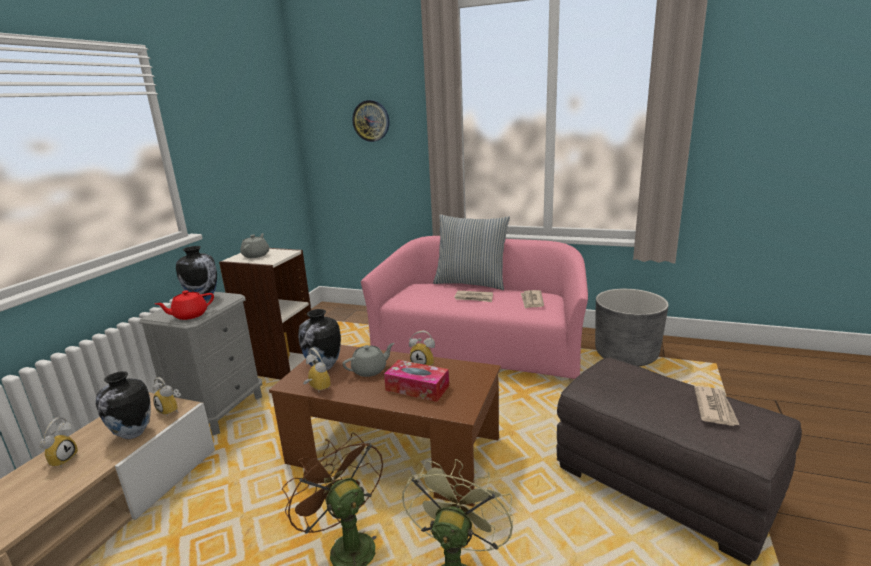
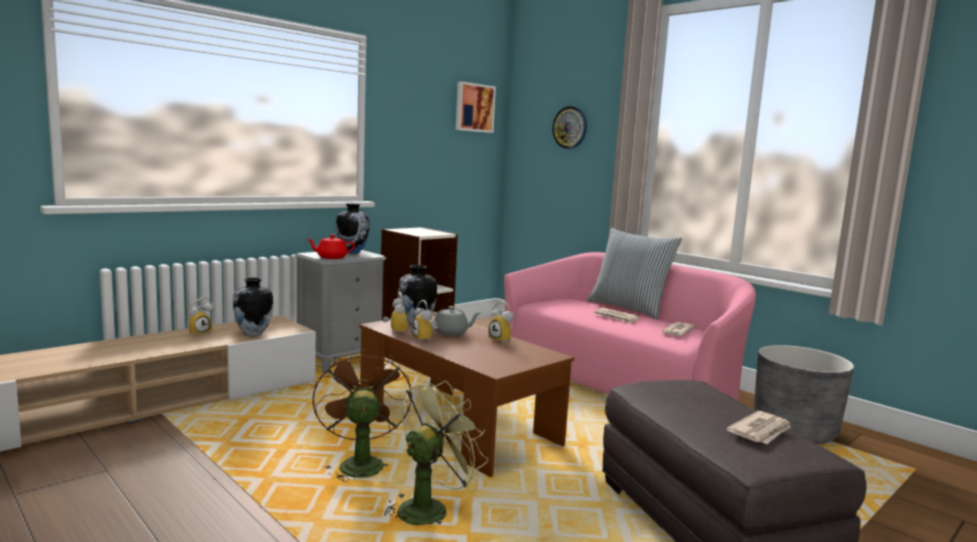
camera: 25 degrees right, 10 degrees down
alarm clock [153,377,181,417] -> alarm clock moved to [412,300,437,343]
grey teapot [240,233,269,258] -> none
tissue box [384,360,449,402] -> none
none -> picture [456,81,496,133]

